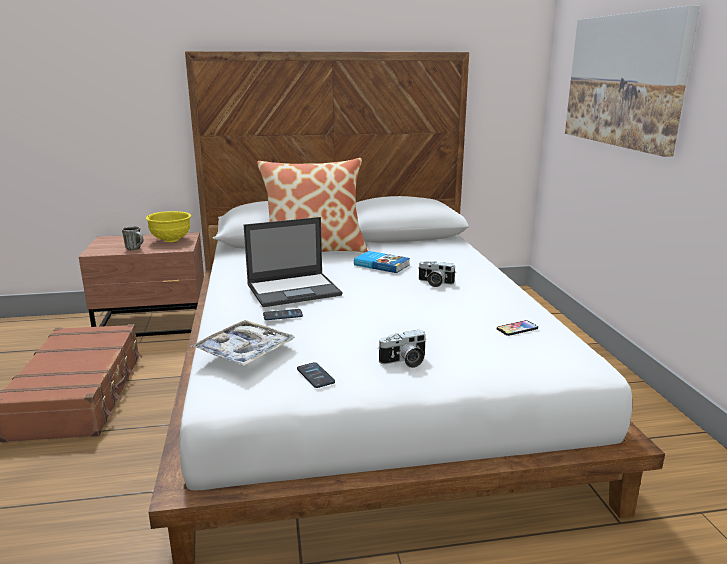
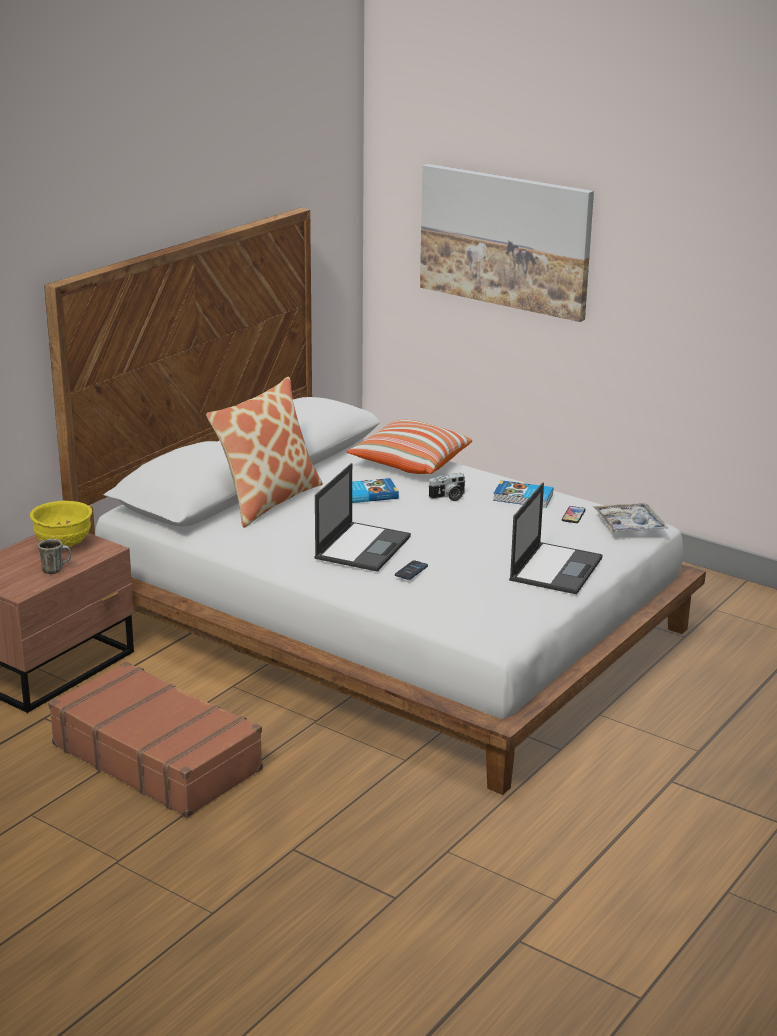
camera: 45 degrees left, 5 degrees up
tray [191,320,295,366] -> tray moved to [593,503,669,533]
phone [297,362,335,388] -> none
camera [378,329,426,368] -> laptop [509,483,603,594]
none -> pillow [347,419,472,474]
none -> book [493,480,553,508]

